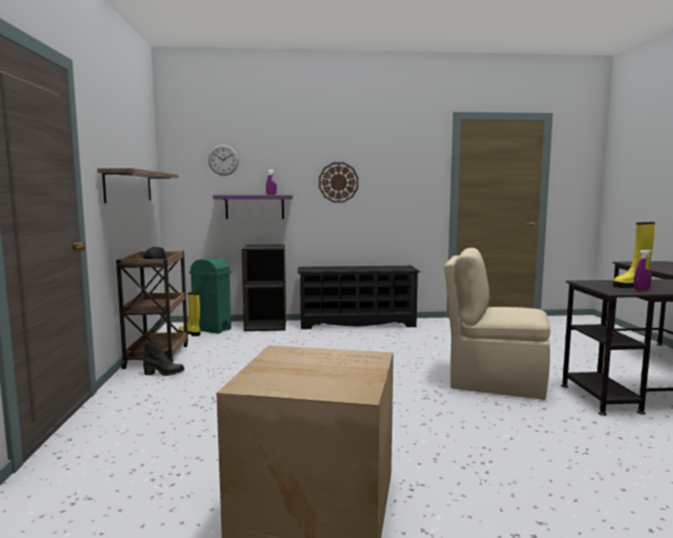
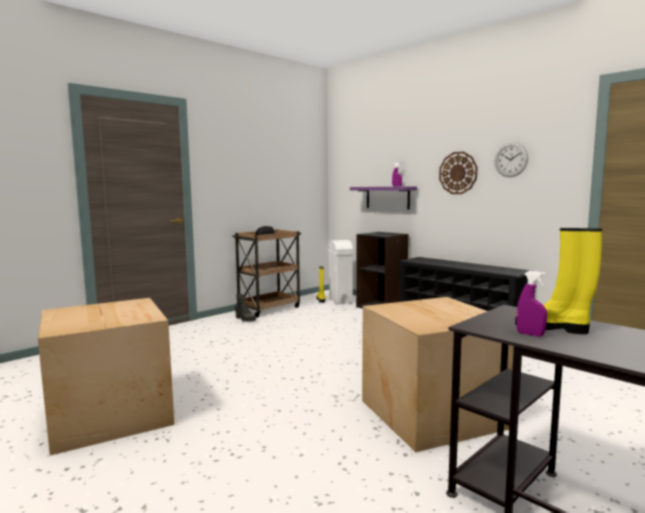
camera: 50 degrees right, 0 degrees up
shelf [97,168,178,203] -> none
green trash can [189,257,231,334] -> white trash can [328,240,354,304]
wall clock [208,145,239,176] -> wall clock moved to [495,143,528,177]
beige chair [444,248,550,400] -> cardboard box [362,297,514,452]

